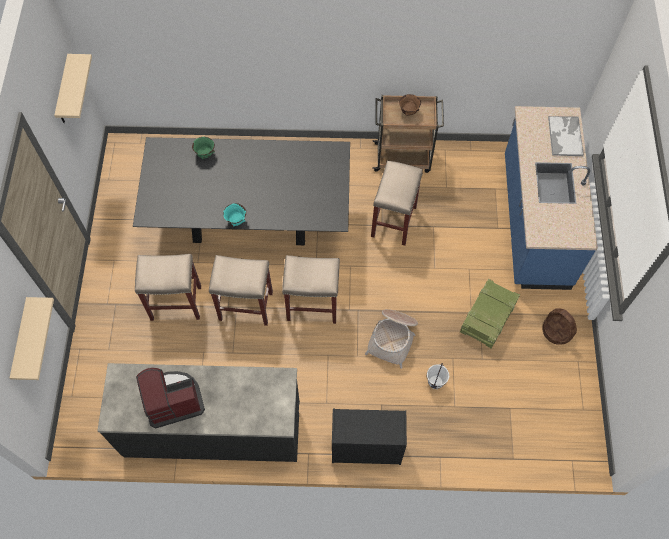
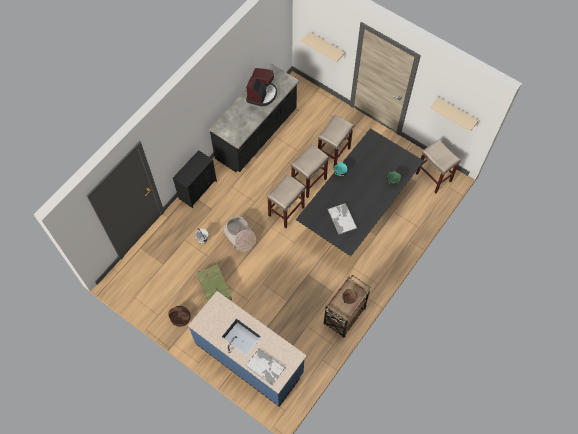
camera: 125 degrees right, 0 degrees up
beige stool [371,160,423,246] -> beige stool moved to [416,139,461,193]
none -> tray [328,203,357,234]

